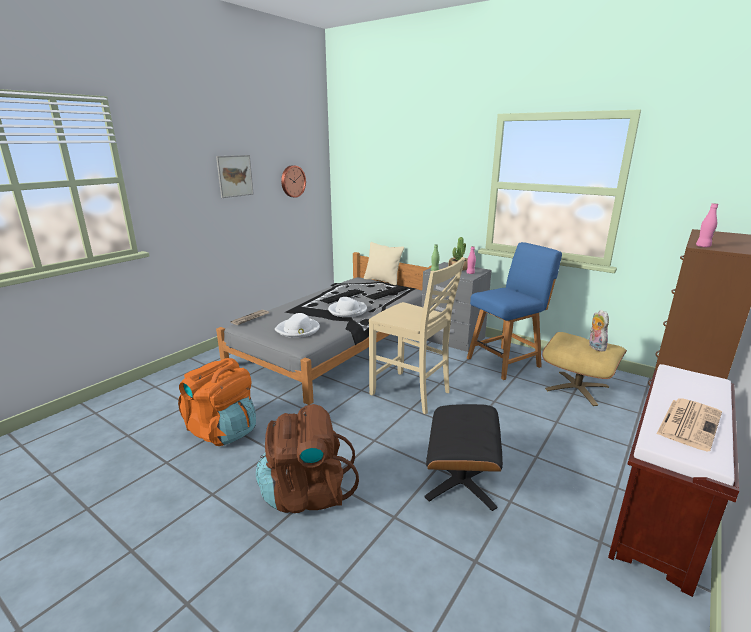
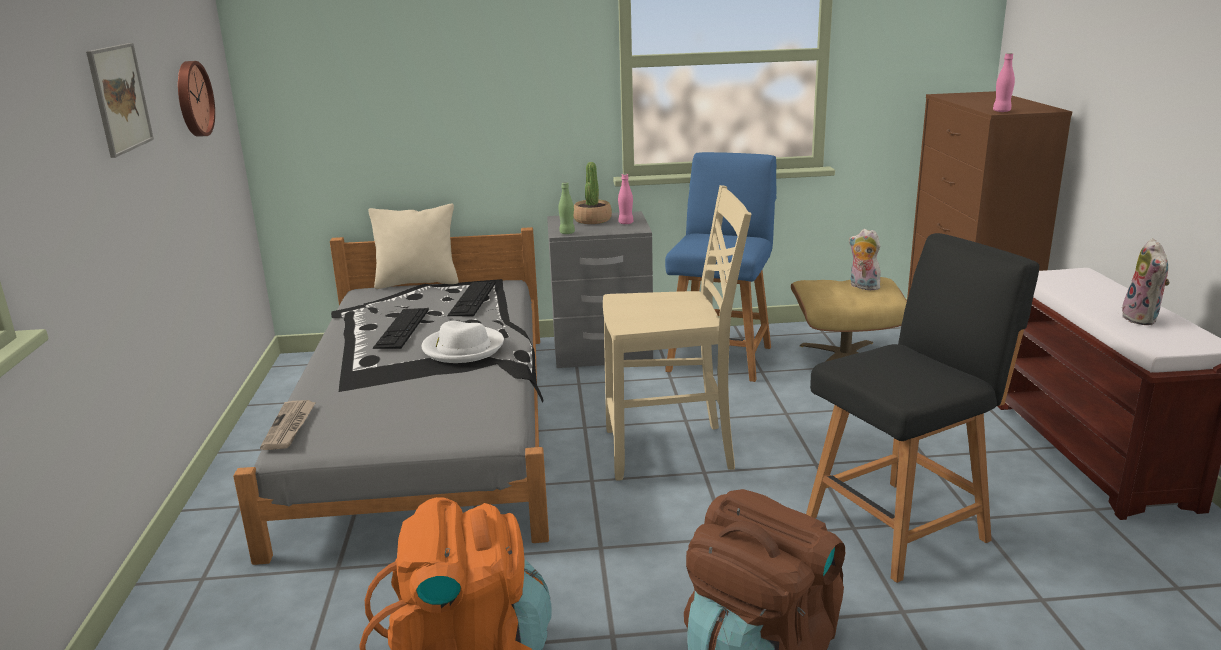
camera: 40 degrees left, 0 degrees up
white hat [275,313,320,338] -> none
black ottoman [424,404,503,511] -> black chair [806,233,1039,583]
newspaper [656,398,722,452] -> plush toy [1122,238,1170,325]

